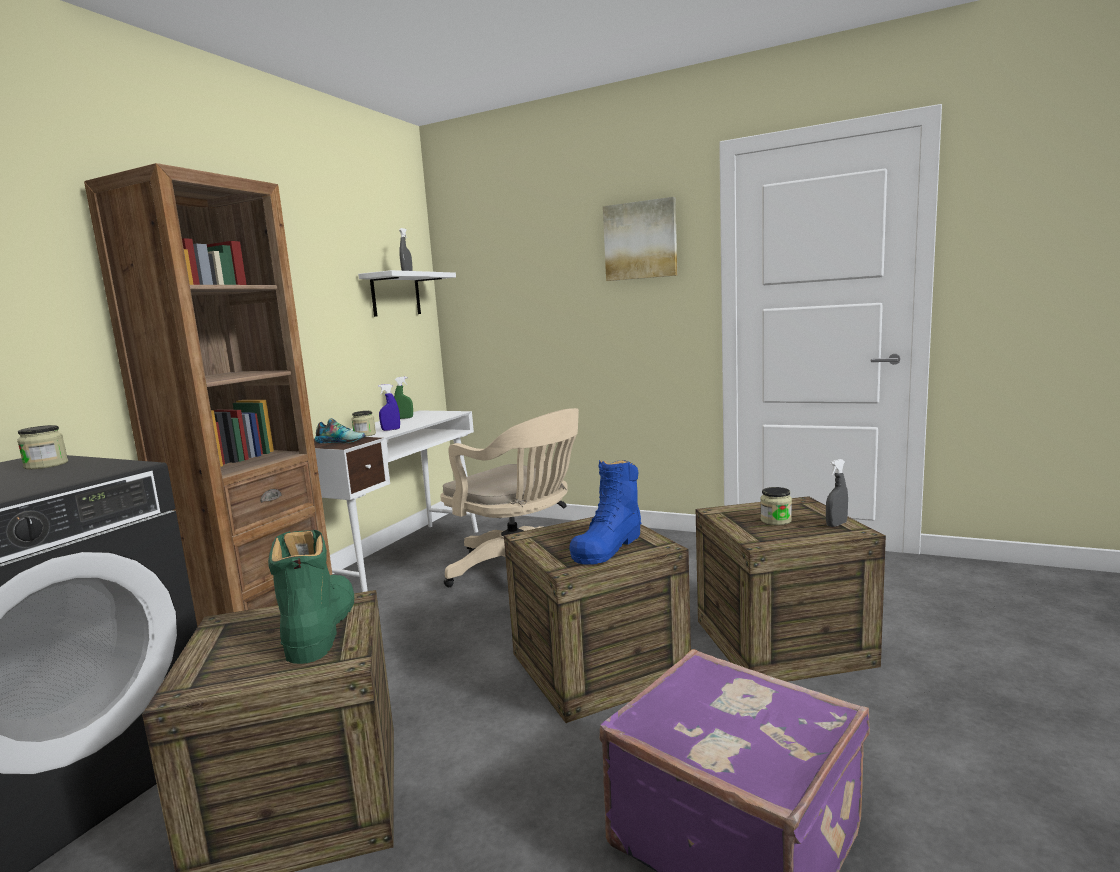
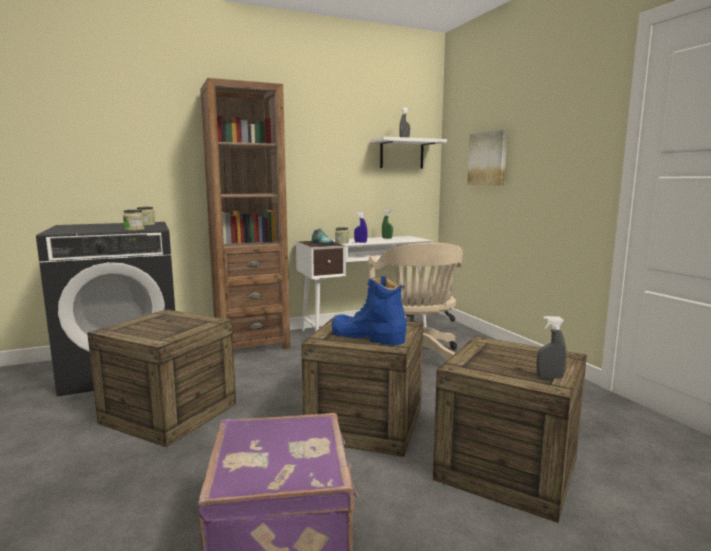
camera: 40 degrees right, 0 degrees up
green boot [268,530,354,664] -> none
blue boot [569,460,642,565] -> blue boot turned 45 degrees clockwise [331,277,406,345]
picture [603,197,677,281] -> picture moved to [467,129,507,185]
jar [760,487,792,525] -> jar moved to [123,210,144,231]

